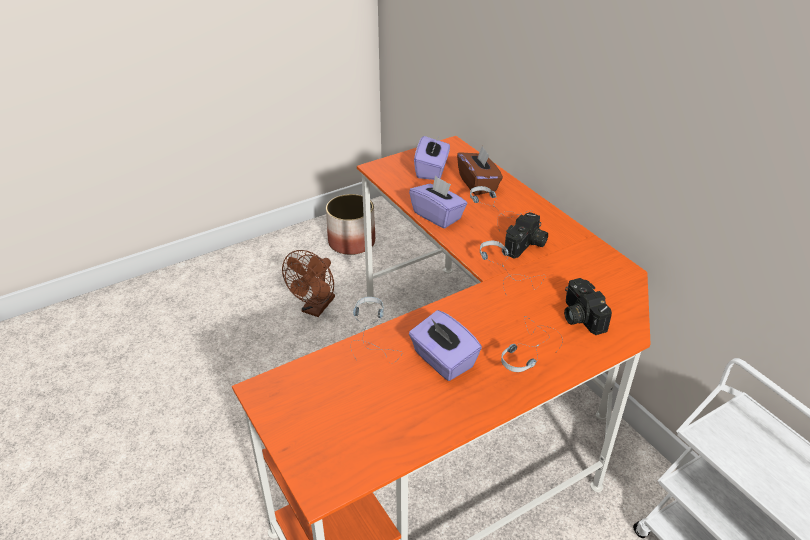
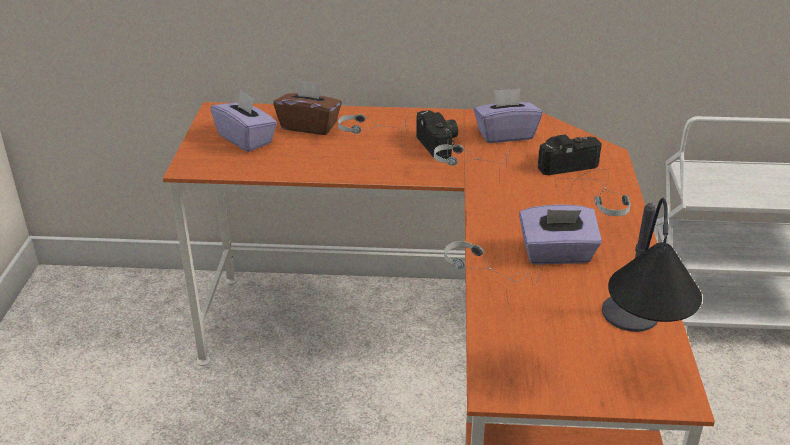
camera: 55 degrees left, 5 degrees down
brown fan [282,250,335,317] -> none
planter [326,194,375,255] -> none
purple tissue box [409,176,467,228] -> purple tissue box moved to [474,88,543,143]
camera [564,278,612,335] -> camera turned 150 degrees clockwise [538,134,602,175]
none -> table lamp [602,198,702,332]

